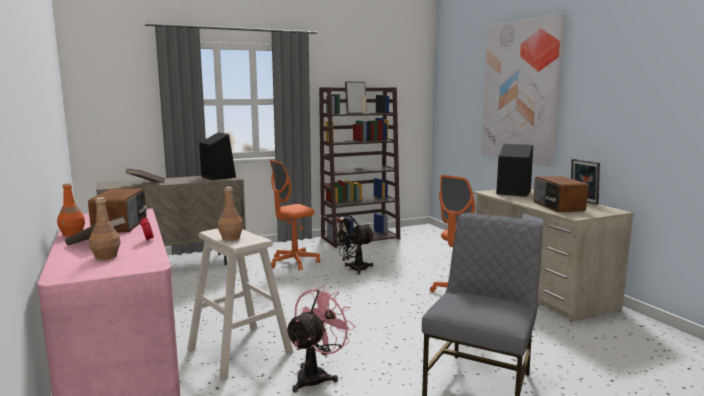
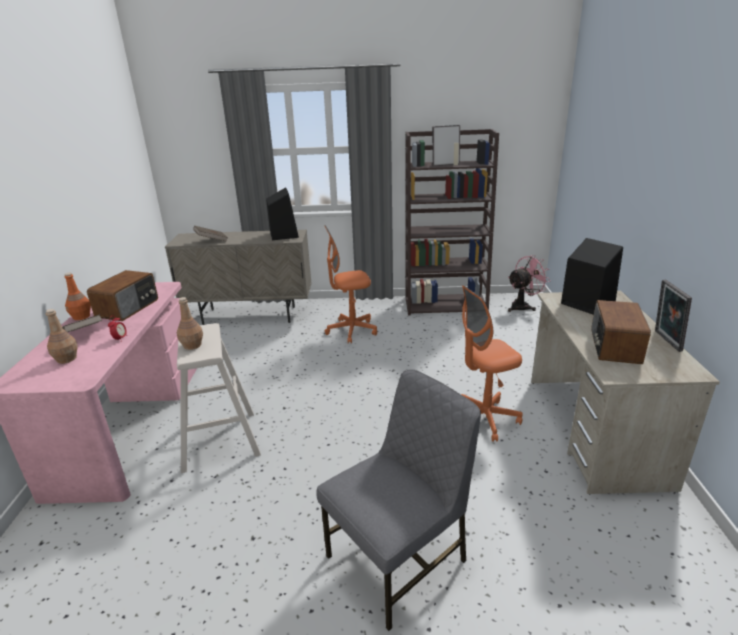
camera: 25 degrees right, 15 degrees up
pink fan [285,286,355,393] -> pink fan moved to [508,255,551,312]
black fan [333,216,375,274] -> none
picture [481,13,566,166] -> none

